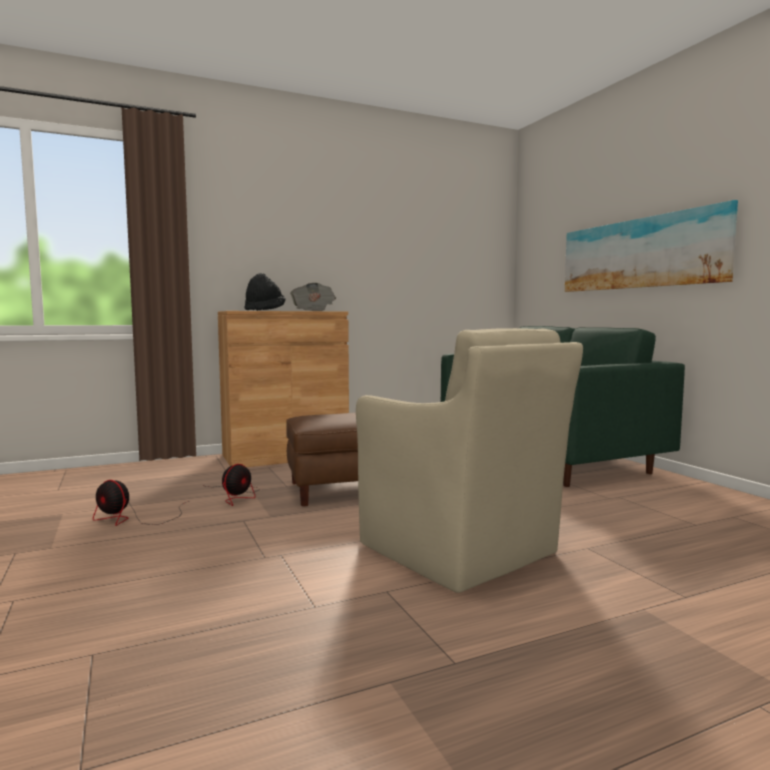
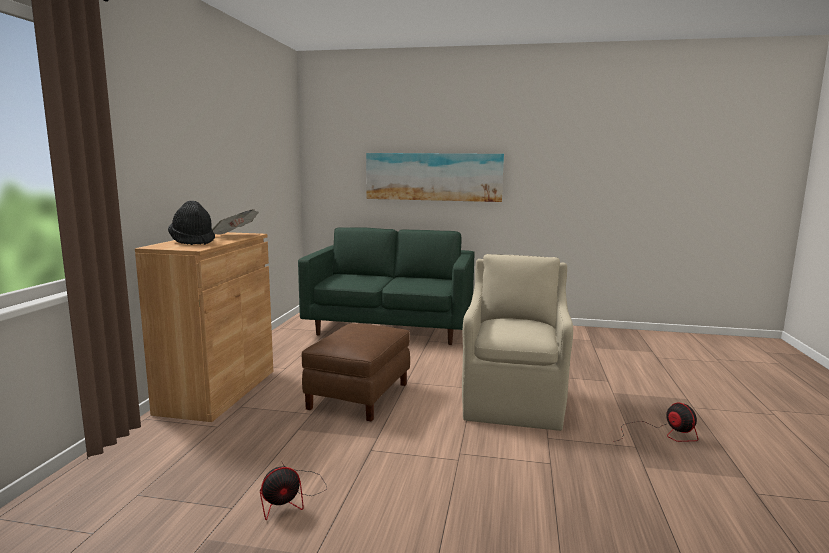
camera: 55 degrees left, 5 degrees up
fan [202,464,260,506] -> fan moved to [613,402,698,442]
beige armchair [356,328,583,593] -> beige armchair turned 75 degrees counterclockwise [462,254,573,431]

